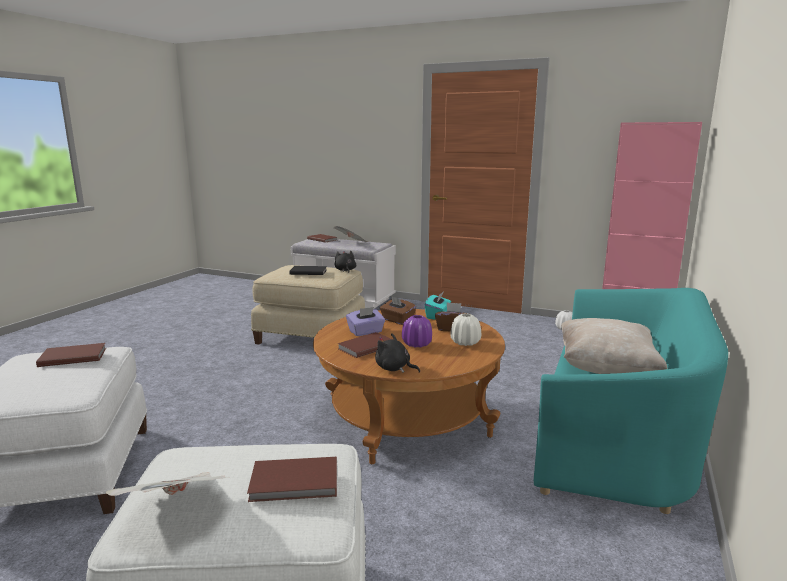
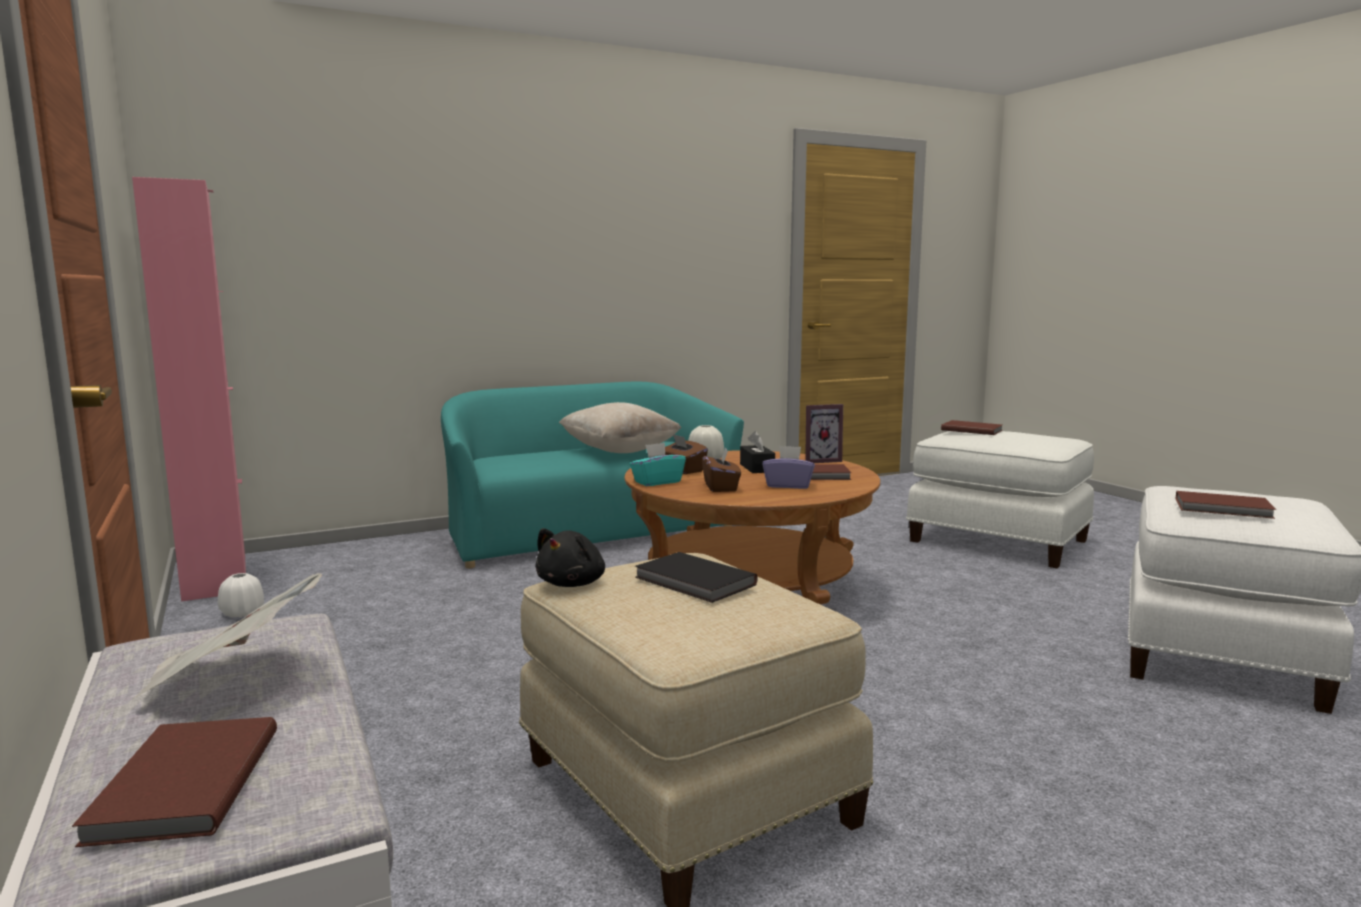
camera: 140 degrees left, 5 degrees down
newspaper [106,472,228,496] -> none
black plush toy [375,333,420,373] -> picture frame [805,404,843,463]
purple vase [402,315,432,348] -> black tissue box [740,431,775,473]

